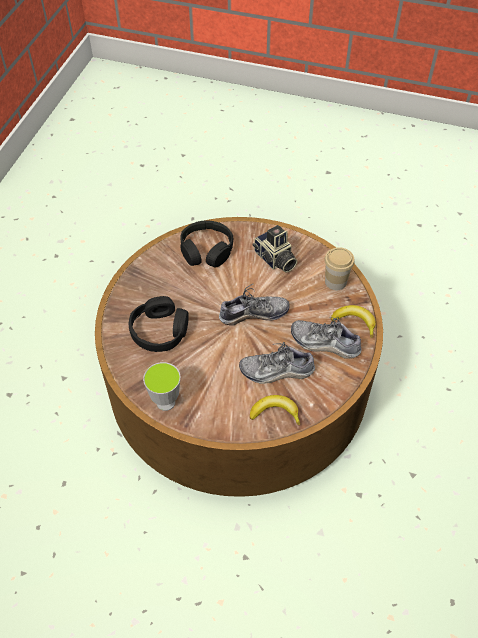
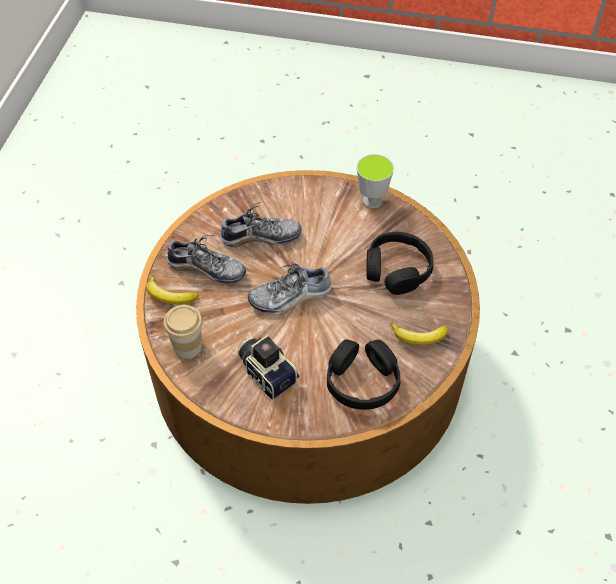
camera: 175 degrees right, 0 degrees up
banana [250,395,300,426] -> banana moved to [390,322,448,345]

